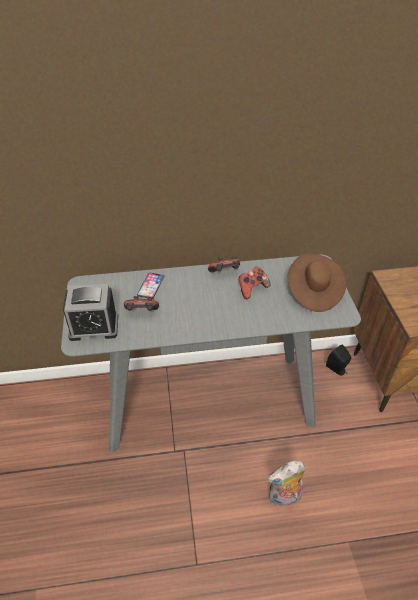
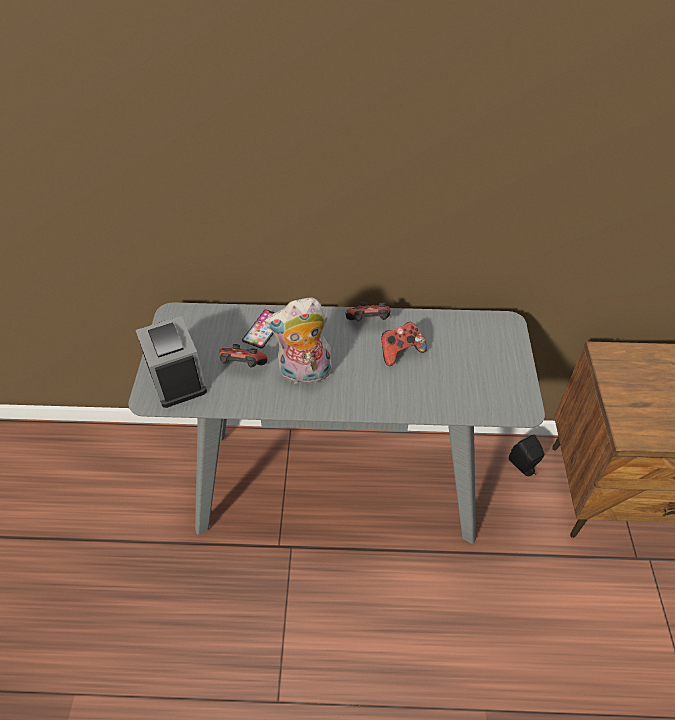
camera: 10 degrees right, 5 degrees up
alarm clock [63,284,118,341] -> alarm clock turned 120 degrees counterclockwise [136,316,207,408]
plush toy [268,460,305,507] -> plush toy moved to [264,297,332,386]
brown hat [287,253,346,312] -> none

